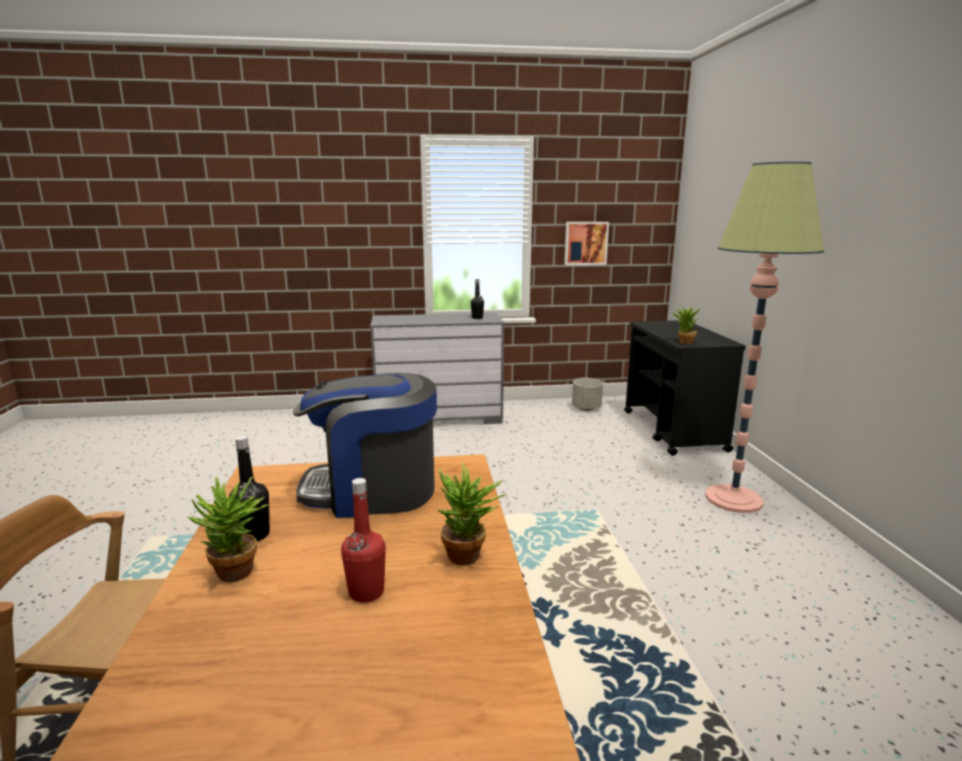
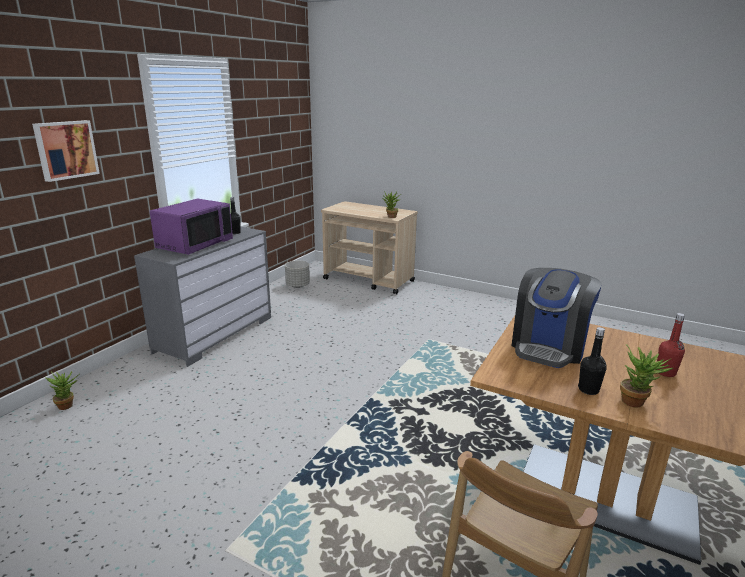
camera: 55 degrees left, 5 degrees up
potted plant [438,463,507,565] -> potted plant moved to [45,371,78,410]
picture [564,222,609,265] -> picture moved to [32,120,100,182]
black cart [624,320,746,456] -> beige cart [321,201,418,294]
floor lamp [705,162,824,513] -> none
none -> purple microwave [150,199,233,255]

